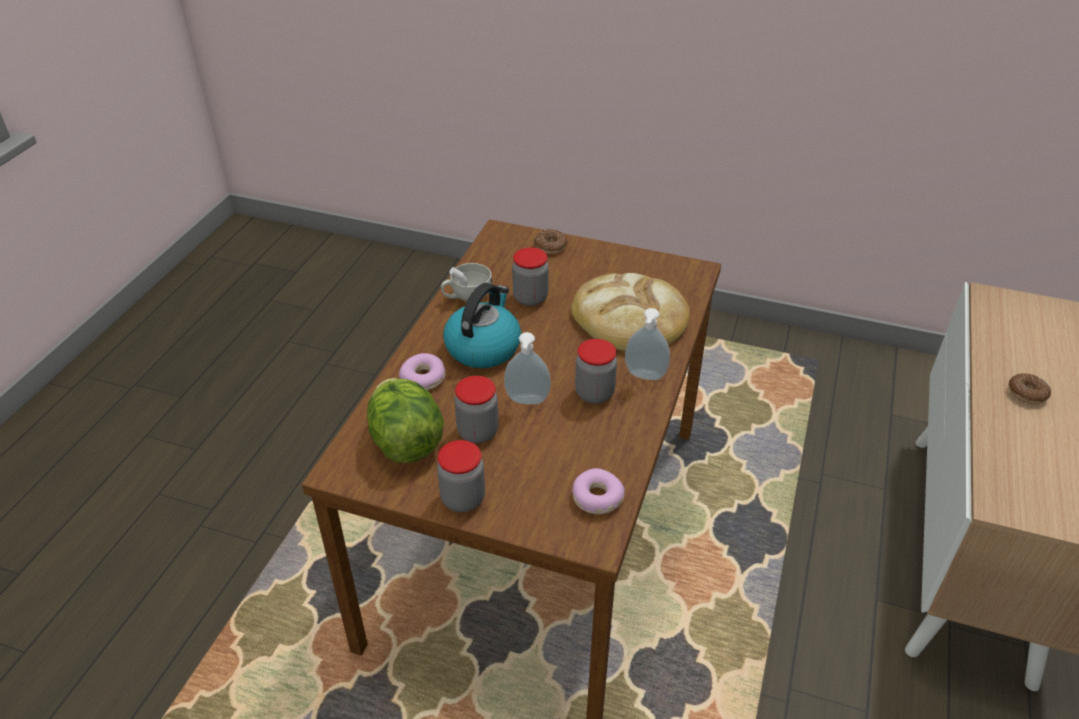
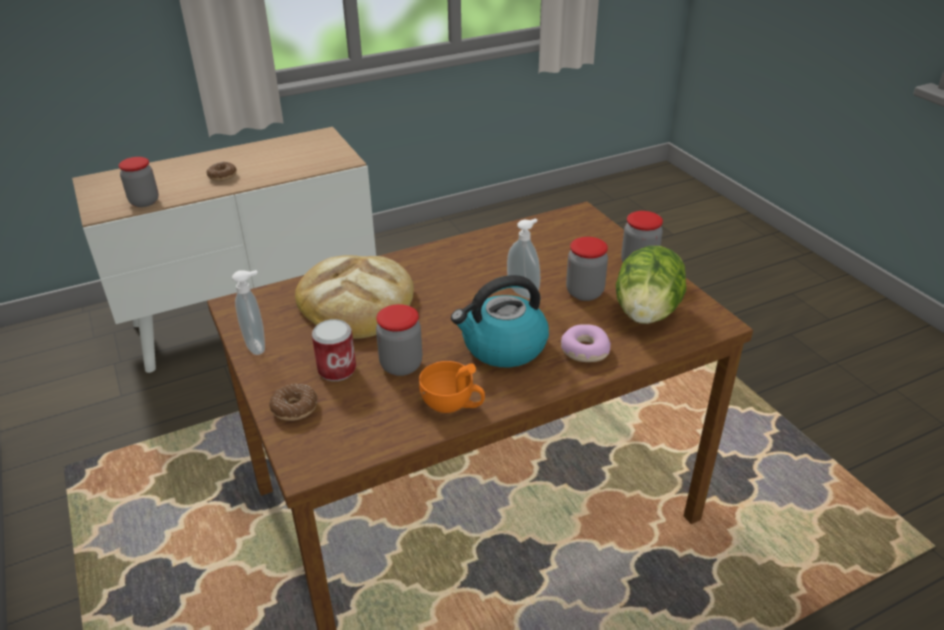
camera: 135 degrees left, 5 degrees down
white cup [441,263,492,301] -> orange cup [419,361,485,413]
donut [572,468,625,514] -> none
jar [575,339,617,404] -> jar moved to [119,157,159,207]
soap dispenser [625,308,670,380] -> soap dispenser moved to [232,270,265,355]
none -> can [312,319,356,381]

